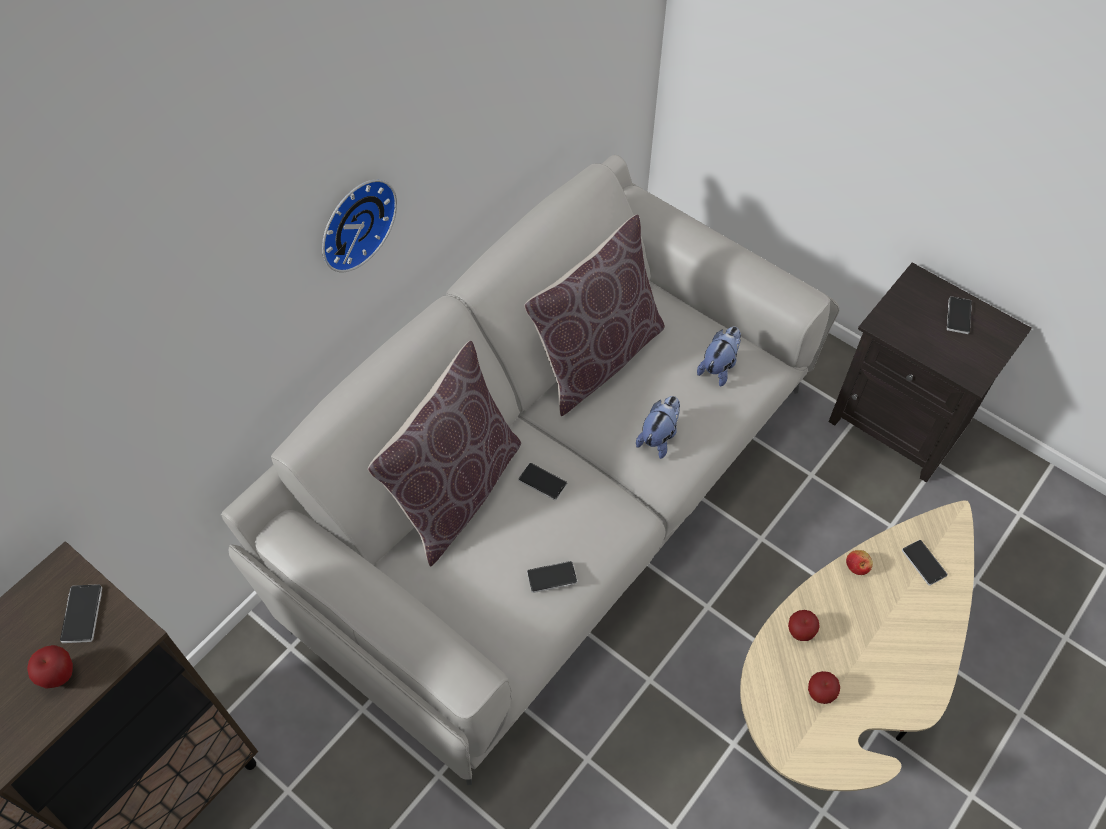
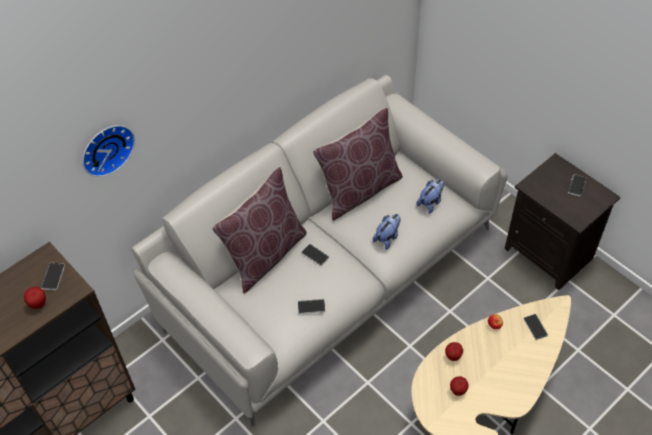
camera: 10 degrees right, 5 degrees down
wall clock [322,179,397,272] -> wall clock moved to [82,125,135,177]

